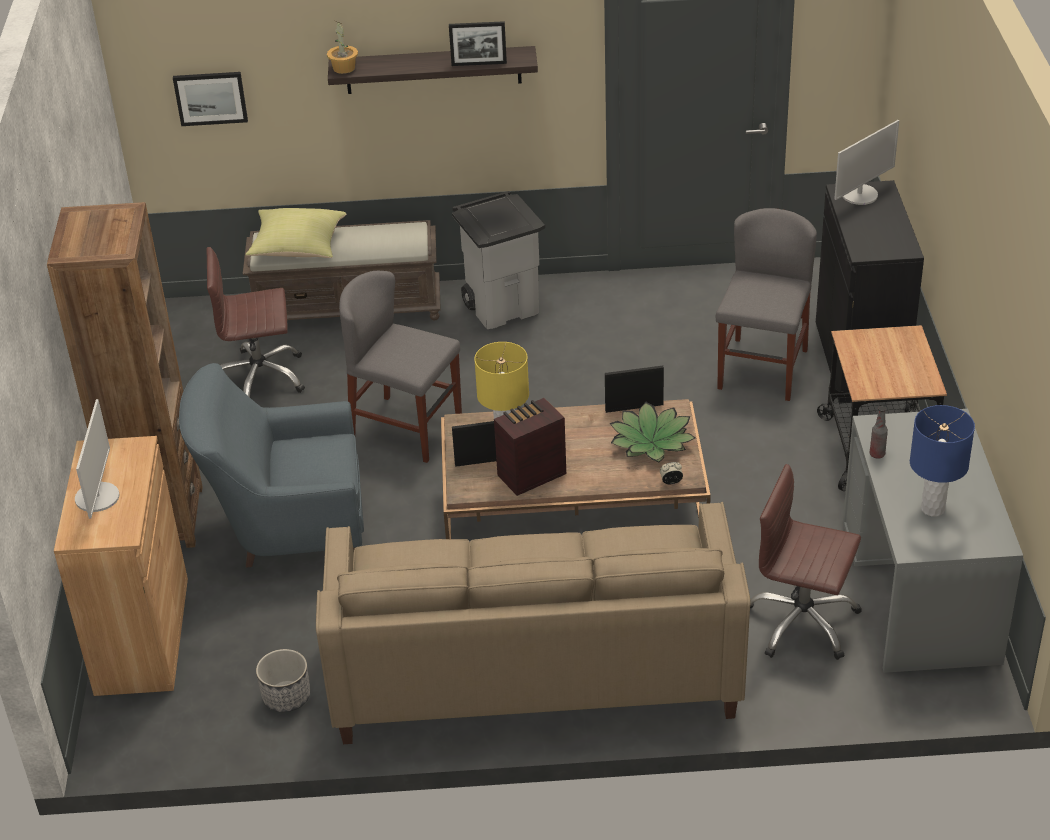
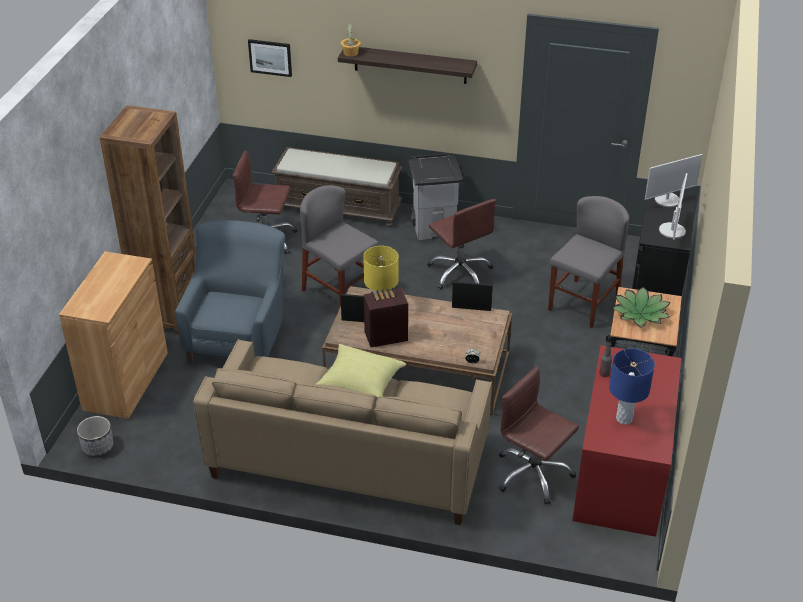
camera: 15 degrees right, 0 degrees up
monitor [75,399,119,519] -> monitor moved to [659,173,688,240]
blue armchair [179,363,364,568] -> blue armchair turned 90 degrees clockwise [175,220,285,363]
yellow pillow [245,208,346,258] -> yellow pillow moved to [316,344,406,397]
planter [256,649,310,712] -> planter moved to [77,416,114,457]
picture frame [449,21,507,66] -> none
potted plant [610,402,695,462] -> potted plant moved to [612,287,671,327]
grey desk [843,409,1023,673] -> red desk [572,345,681,537]
none -> brown office chair [427,199,496,289]

